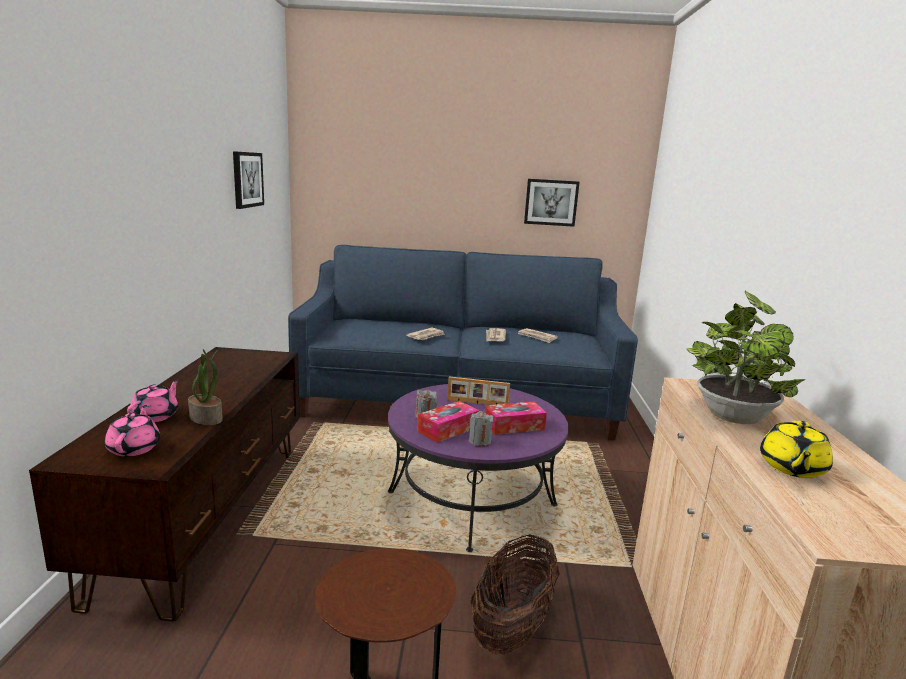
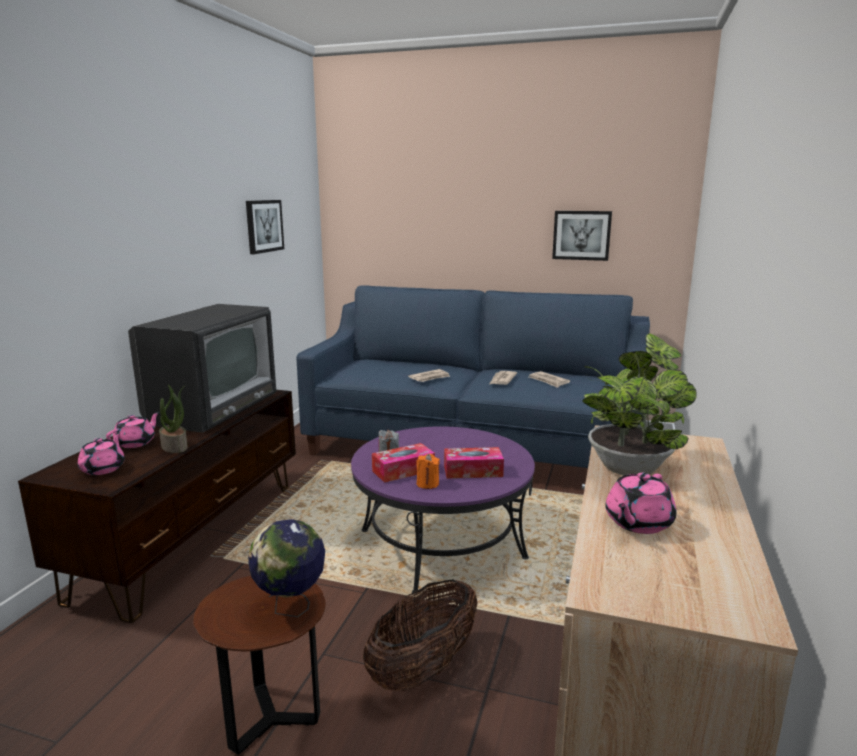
camera: 15 degrees right, 0 degrees up
picture frame [447,376,510,405] -> none
grey candle [469,411,493,446] -> orange candle [416,454,440,489]
yellow teapot [760,421,833,478] -> pink teapot [605,473,676,534]
none -> television [128,304,276,433]
none -> globe [248,519,325,617]

